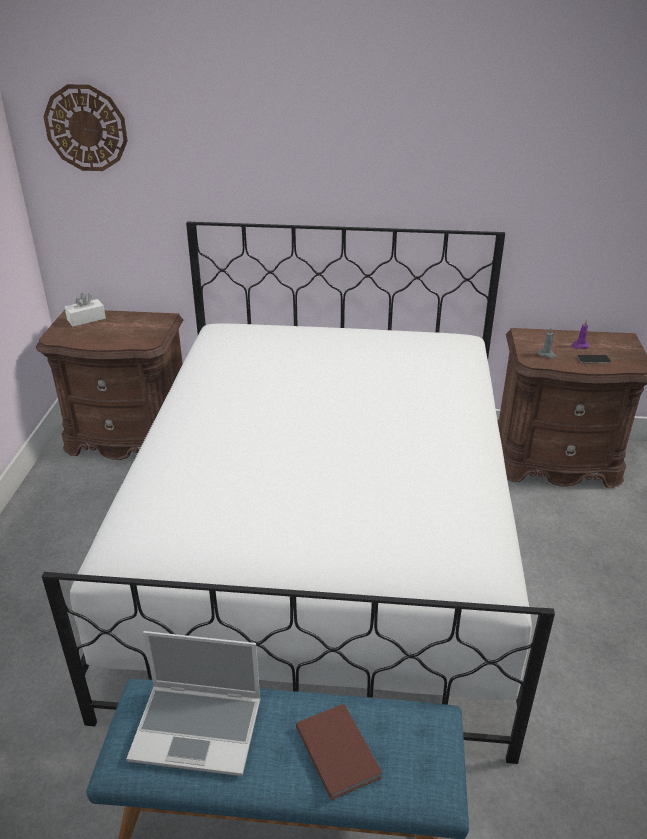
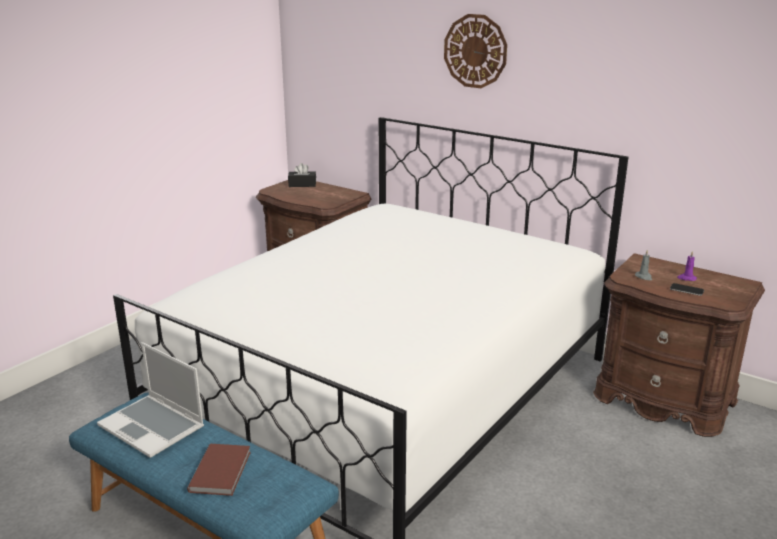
camera: 30 degrees right, 10 degrees down
wall clock [43,84,128,171] -> wall clock moved to [444,14,507,88]
white tissue box [65,293,106,327] -> black tissue box [288,163,316,187]

